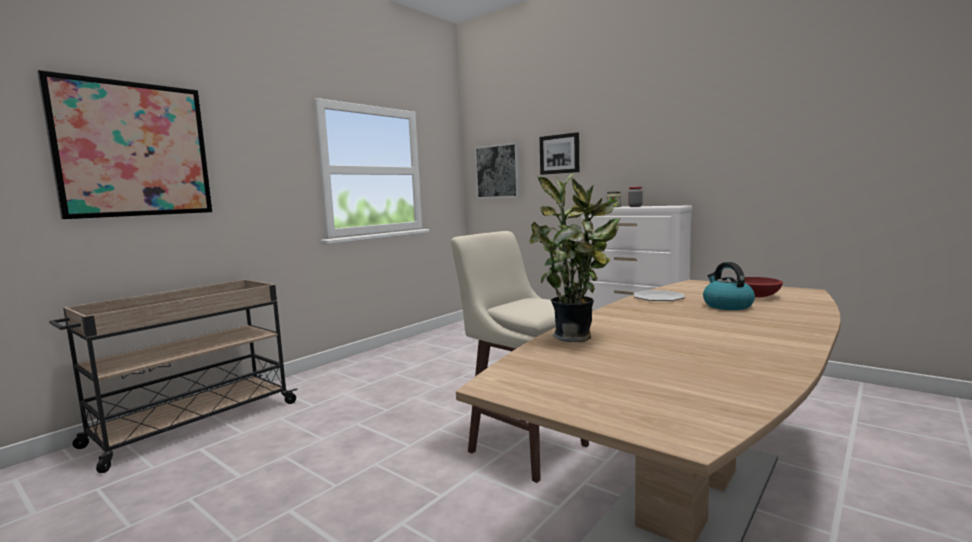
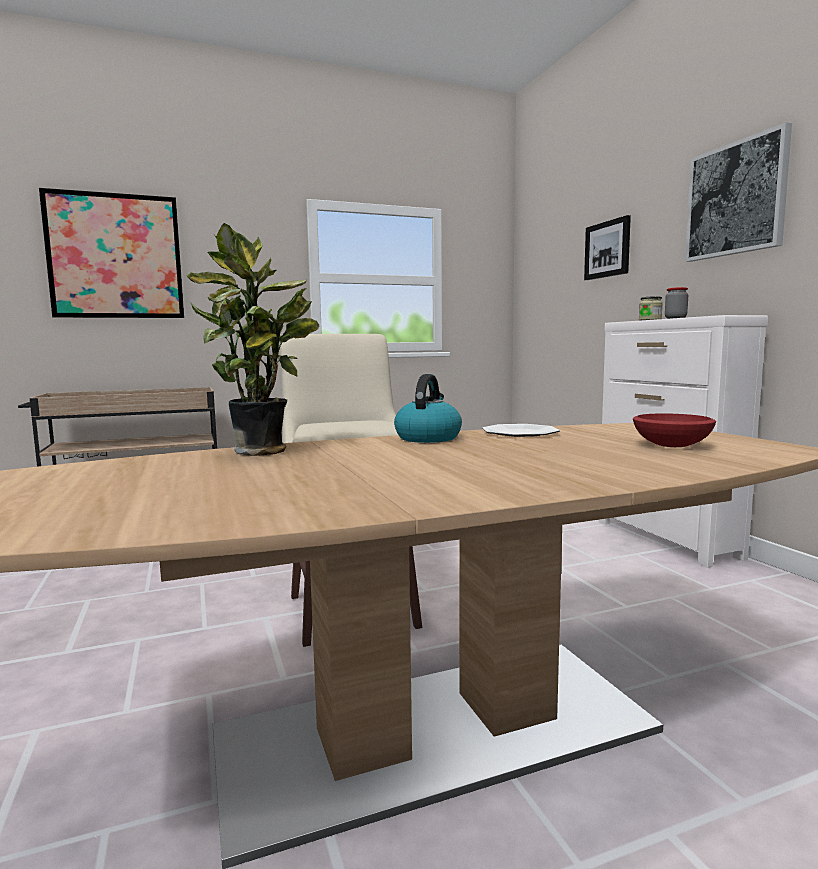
camera: 30 degrees right, 0 degrees up
picture [475,142,520,199] -> picture moved to [685,122,792,262]
kettle [703,262,755,310] -> kettle moved to [394,374,462,443]

